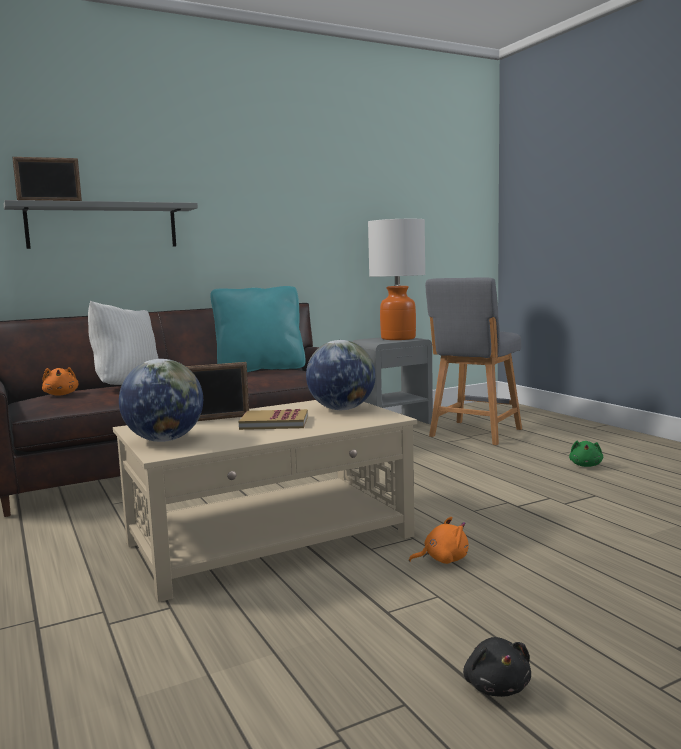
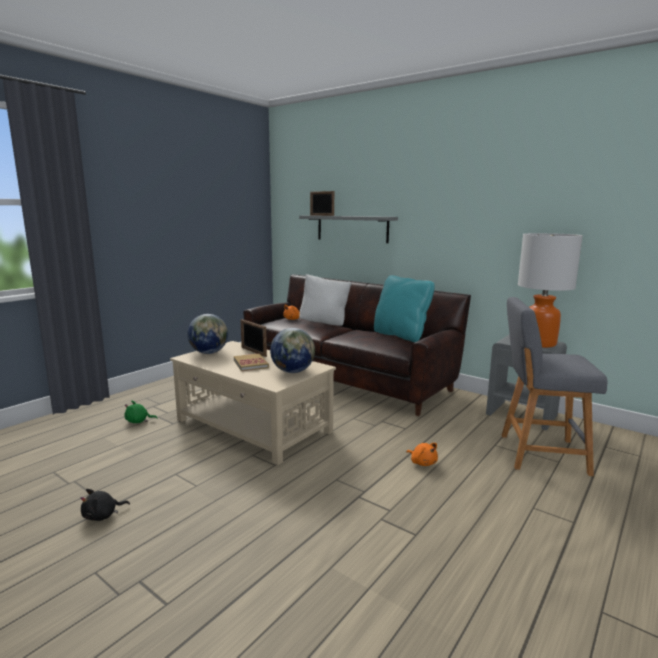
camera: 65 degrees right, 5 degrees up
orange plush toy [409,517,469,564] -> orange plush toy moved to [406,443,438,466]
green plush toy [569,441,603,467] -> green plush toy moved to [124,401,158,423]

